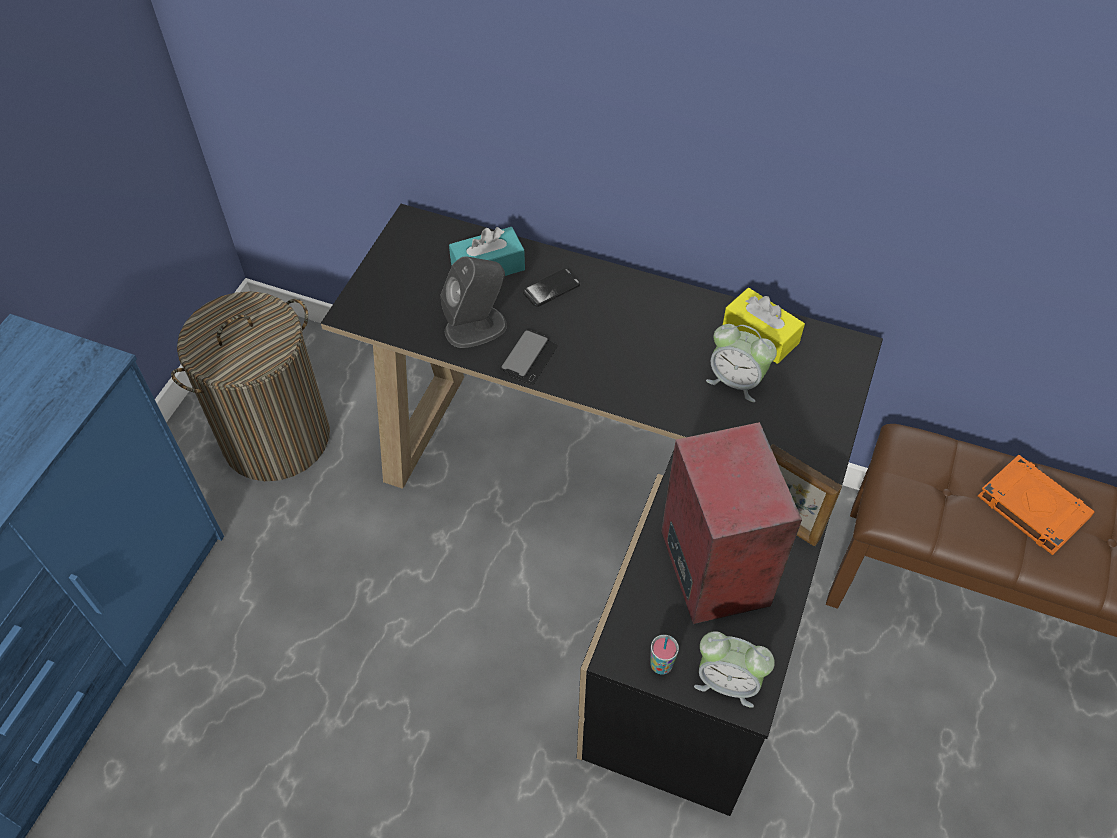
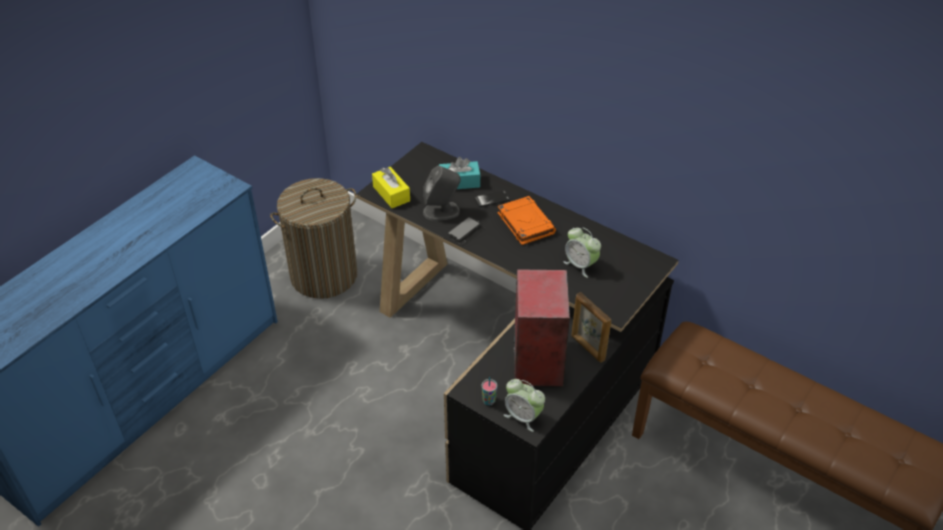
camera: 15 degrees right, 10 degrees down
yellow tissue box [723,288,805,364] -> yellow tissue box moved to [372,167,410,208]
orange book [978,455,1095,555] -> orange book moved to [498,196,556,245]

